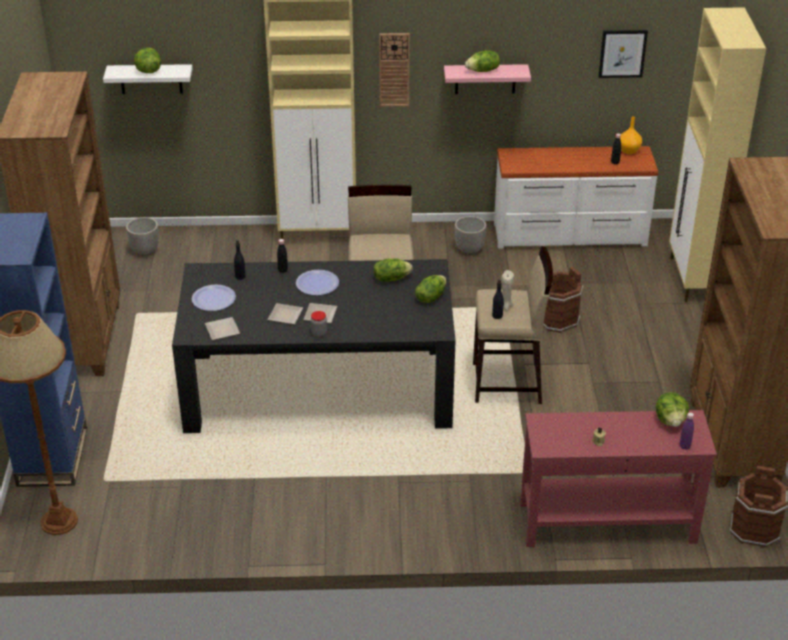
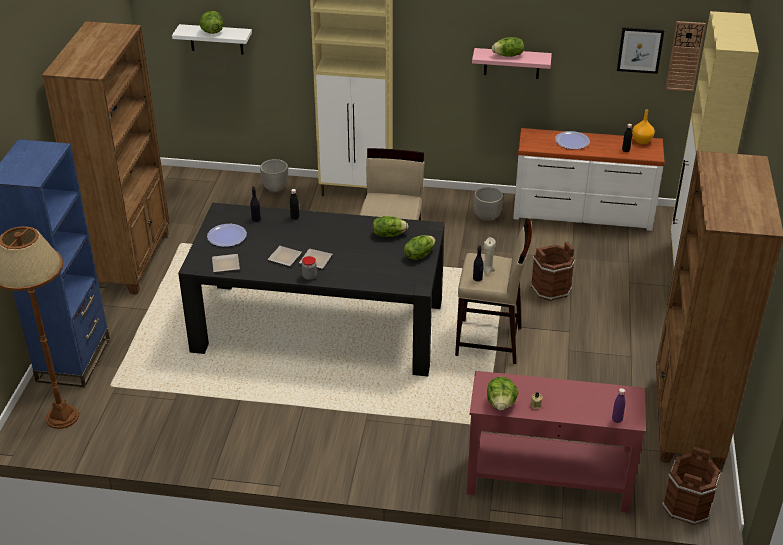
camera: 10 degrees right, 0 degrees up
planter [126,217,159,256] -> planter moved to [260,159,288,193]
plate [296,270,339,295] -> plate moved to [555,131,590,149]
wall clock [379,33,410,107] -> wall clock moved to [666,21,706,91]
lettuce [656,392,689,427] -> lettuce moved to [487,377,519,410]

